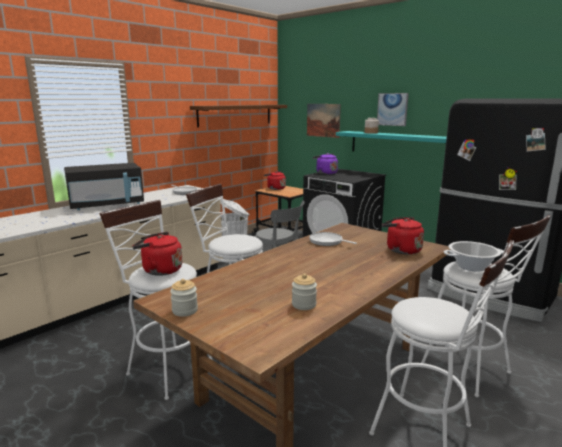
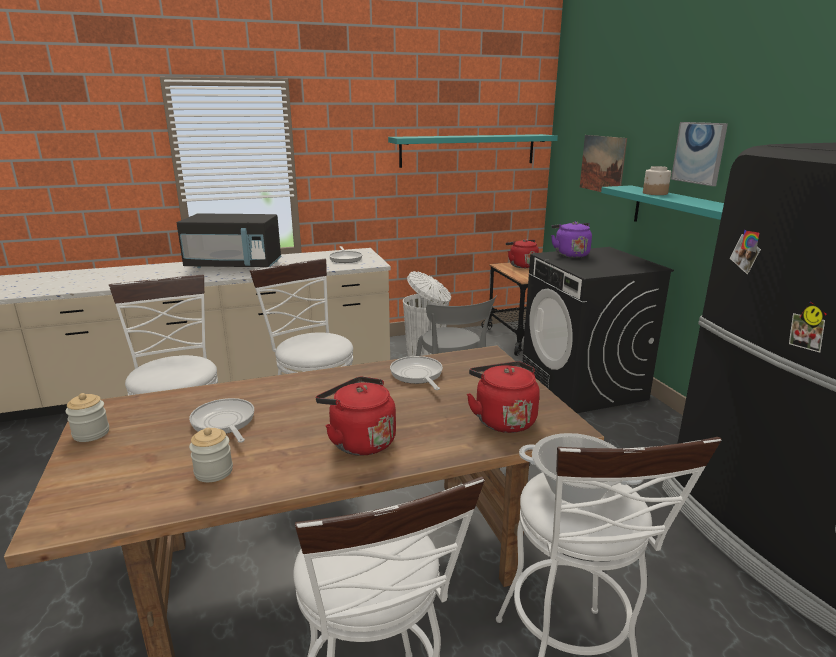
camera: 30 degrees right, 5 degrees up
red kettle [132,232,182,276] -> red kettle moved to [316,376,396,456]
brown shelf [190,105,287,127] -> turquoise shelf [388,134,558,168]
none -> frying pan [189,398,254,443]

